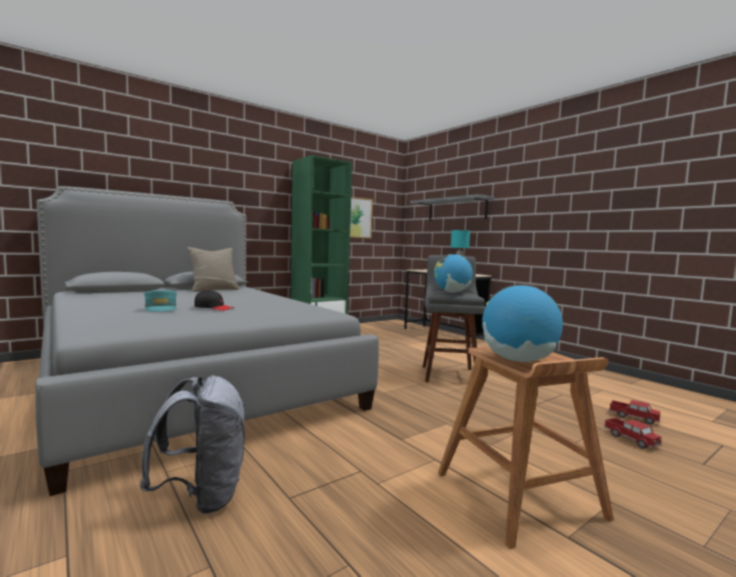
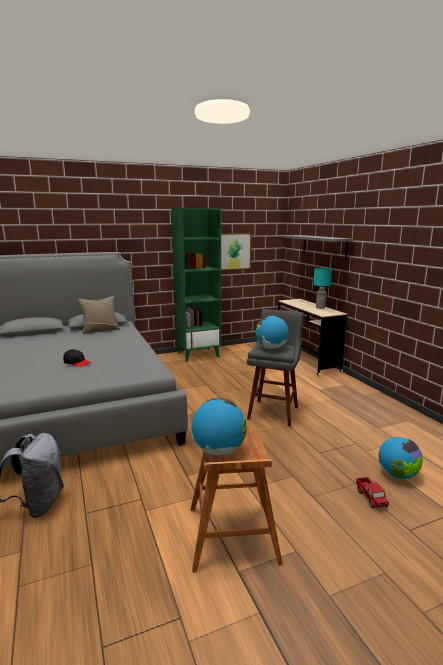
camera: 15 degrees right, 10 degrees up
turquoise cap [144,290,177,312] -> none
toy truck [609,400,661,425] -> globe [379,437,423,479]

